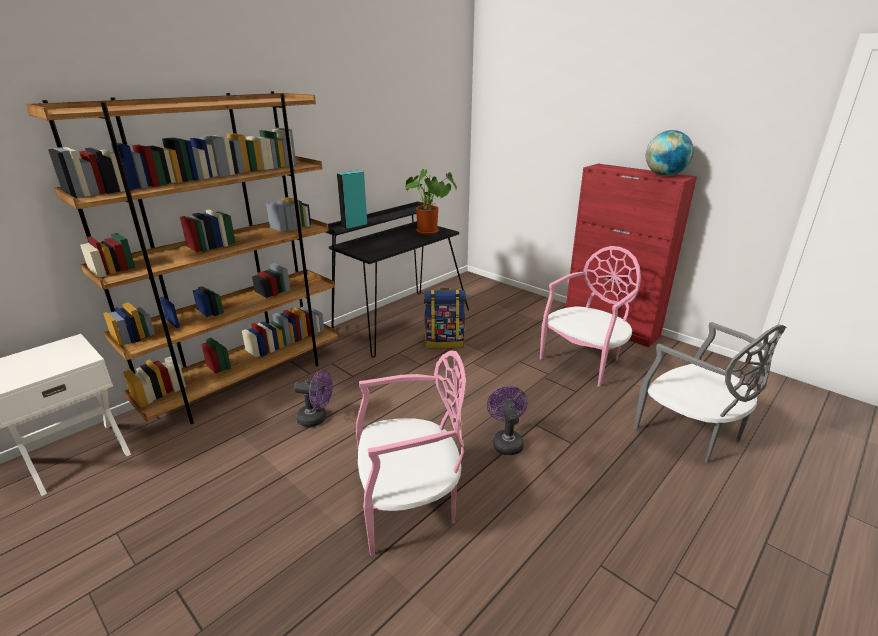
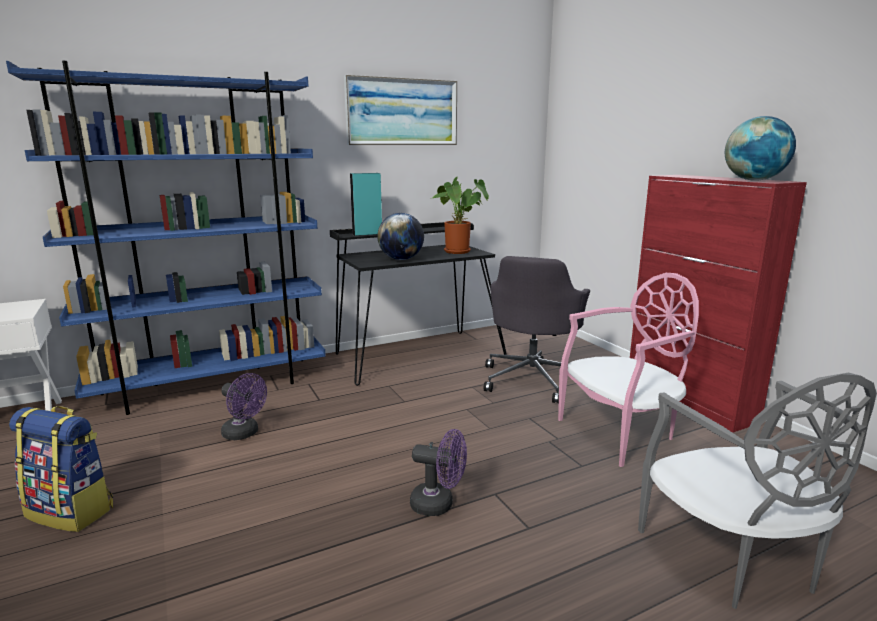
camera: 20 degrees right, 10 degrees down
brown bookcase [26,91,340,424] -> blue bookcase [6,61,326,415]
pink chair [356,351,466,556] -> none
backpack [424,288,466,349] -> backpack moved to [9,406,113,532]
purple fan [487,386,527,455] -> purple fan turned 90 degrees clockwise [410,429,467,516]
none -> picture [344,75,457,145]
none -> globe [377,213,424,260]
none -> grey office chair [484,256,590,403]

